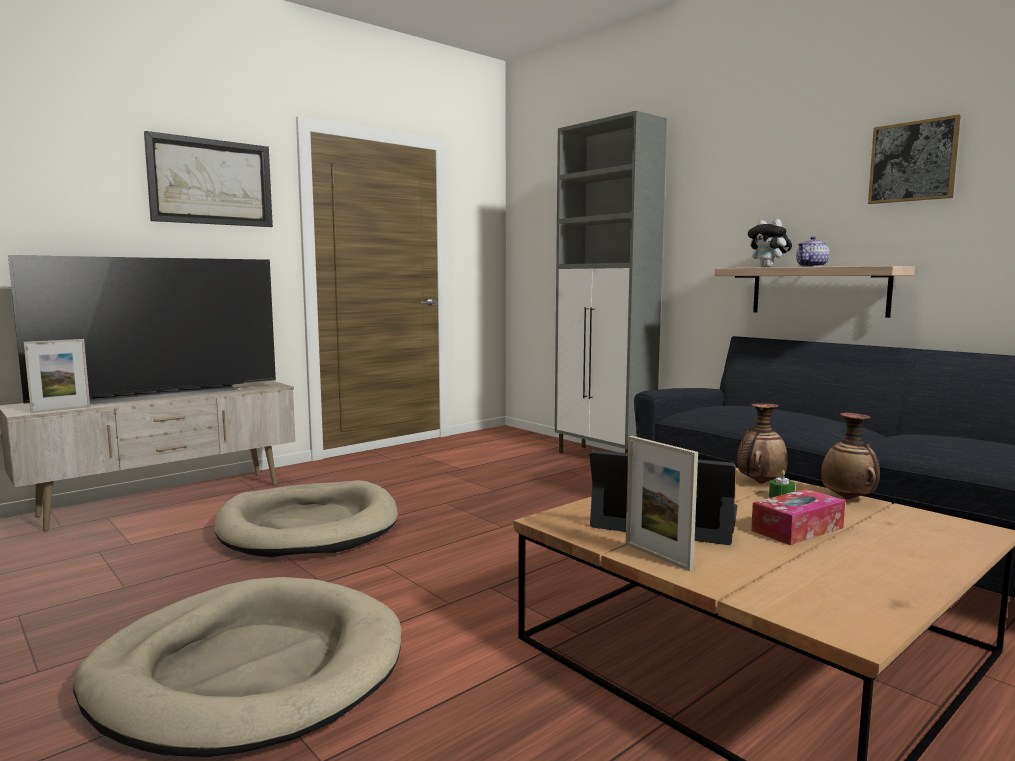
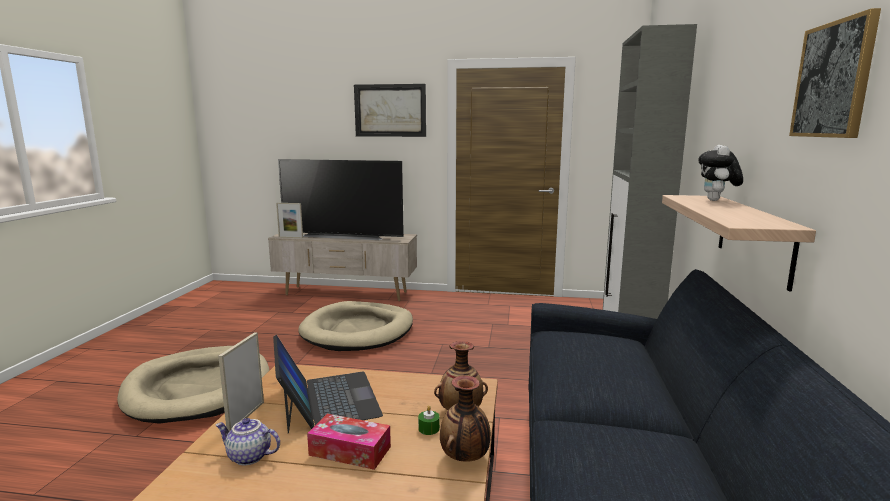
camera: 50 degrees right, 5 degrees up
teapot [796,236,829,267] -> teapot moved to [216,418,280,466]

